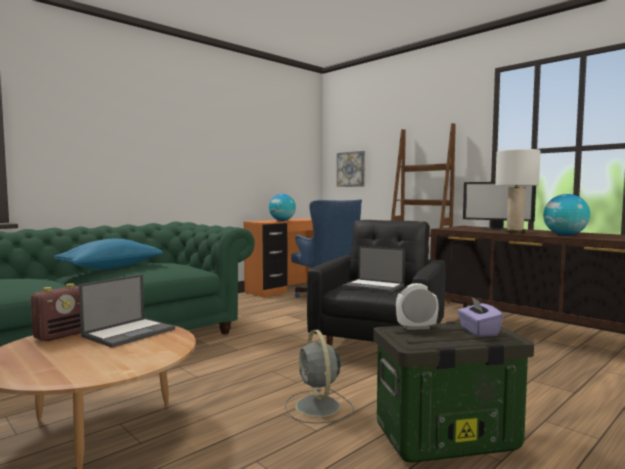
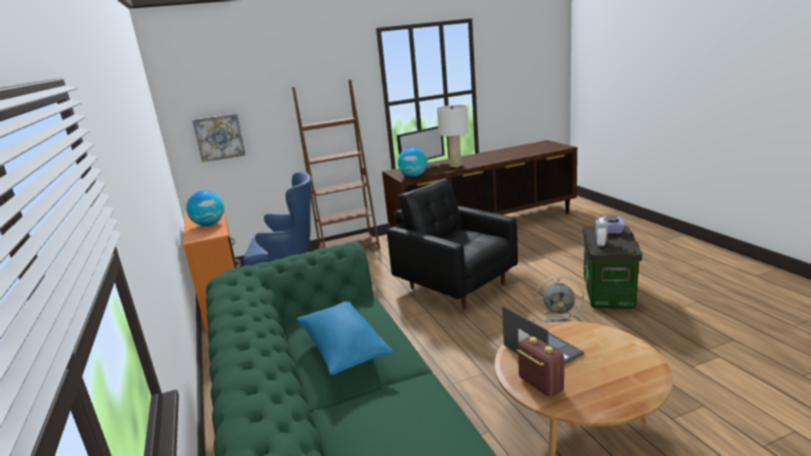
camera: 65 degrees left, 15 degrees up
laptop [342,246,405,293] -> none
globe [543,194,590,235] -> globe moved to [398,147,427,177]

